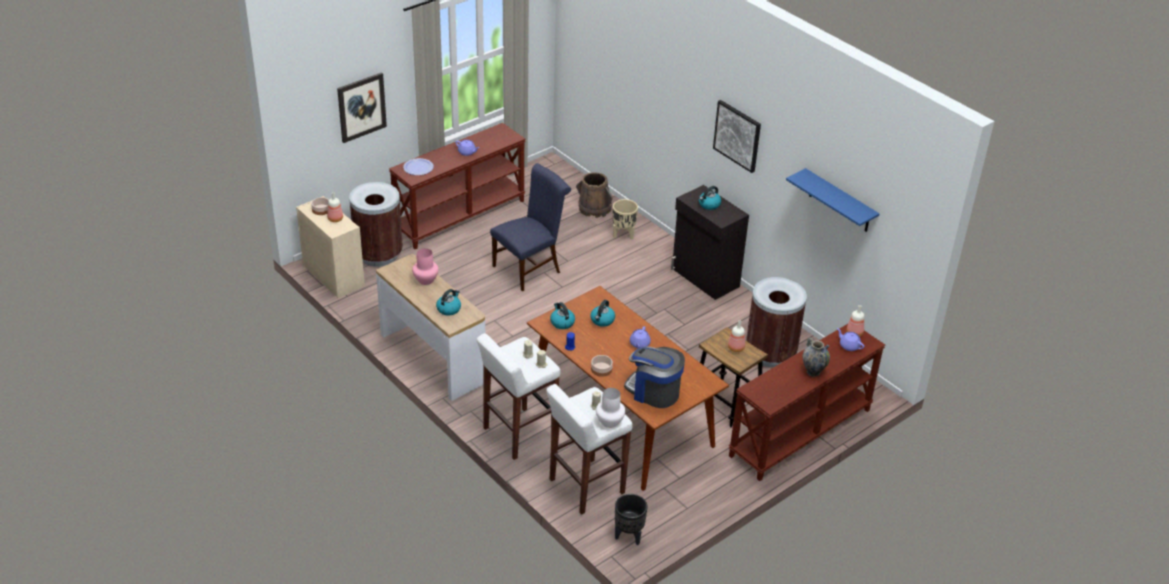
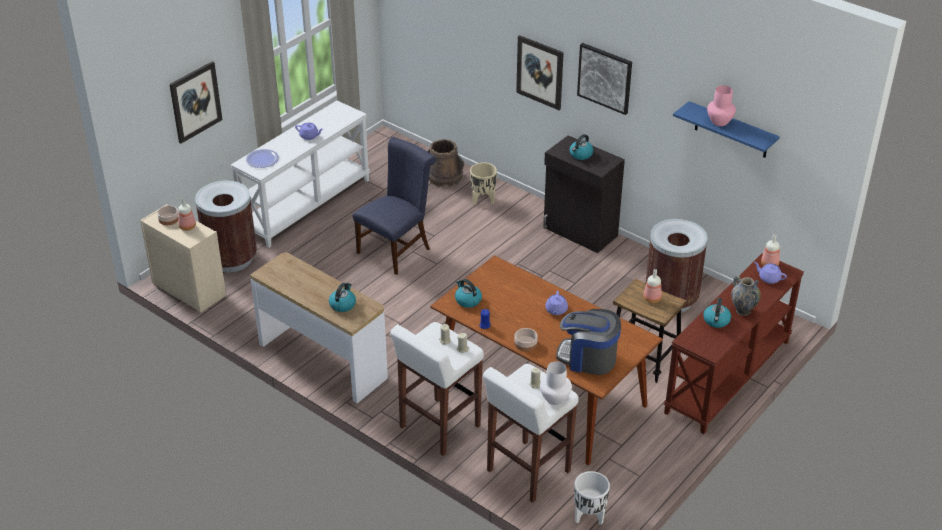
camera: 10 degrees left, 0 degrees up
brown console table [389,123,526,249] -> white console table [231,101,370,248]
pink vase [412,248,439,285] -> pink vase moved to [707,85,736,126]
kettle [590,300,615,327] -> kettle moved to [703,298,731,328]
black planter [615,494,648,545] -> white planter [574,471,610,525]
none -> picture [516,35,564,110]

